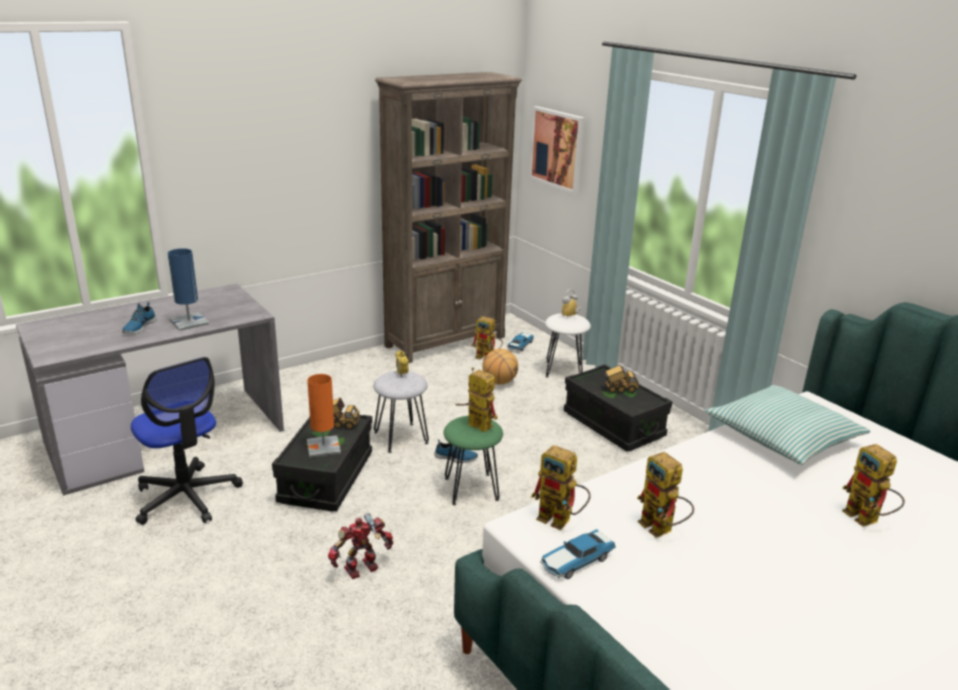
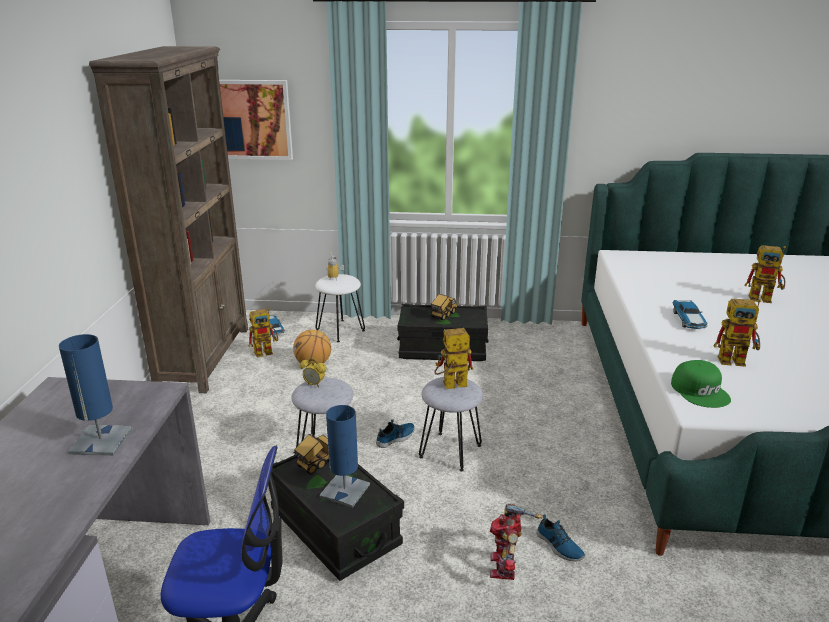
camera: 50 degrees left, 0 degrees up
shoe [122,302,157,334] -> shoe moved to [536,514,585,561]
orange table lamp [307,374,341,457] -> blue table lamp [320,405,370,508]
green stool [444,416,503,505] -> grey stool [419,376,483,471]
toy robot [531,445,591,530] -> green cap [671,360,731,408]
toy car [540,529,615,579] -> toy car moved to [672,300,708,329]
pillow [705,385,870,465] -> none

